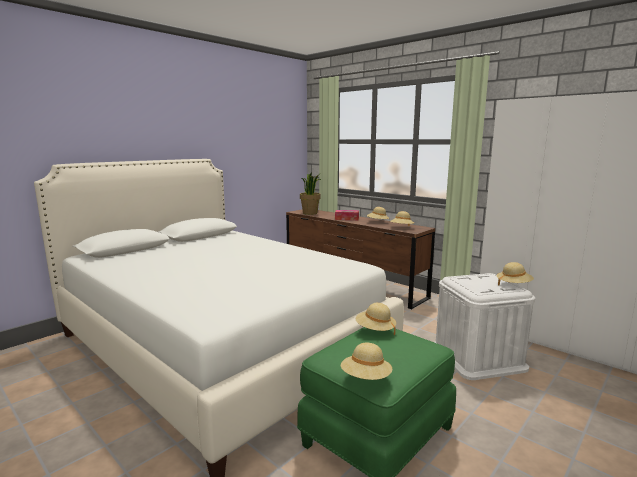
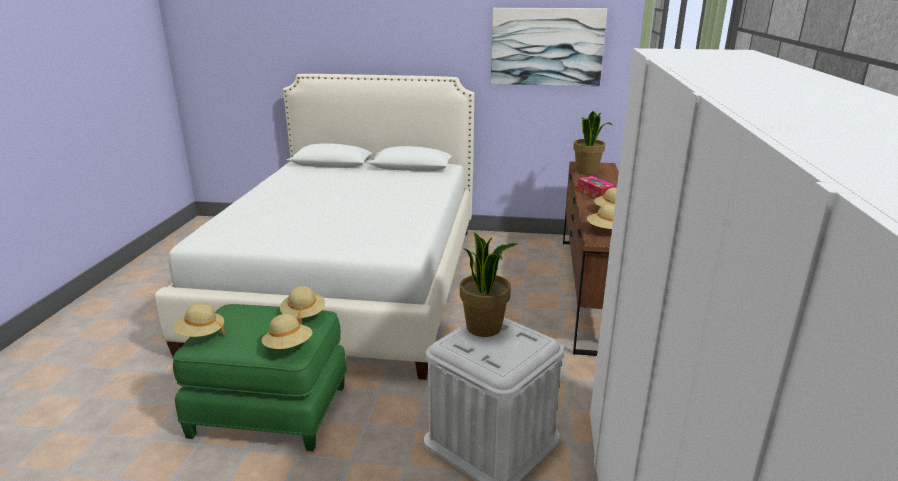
camera: 55 degrees right, 10 degrees up
beige hat [496,262,534,286] -> beige hat moved to [261,314,312,349]
none -> potted plant [460,232,517,337]
none -> picture [491,8,607,86]

